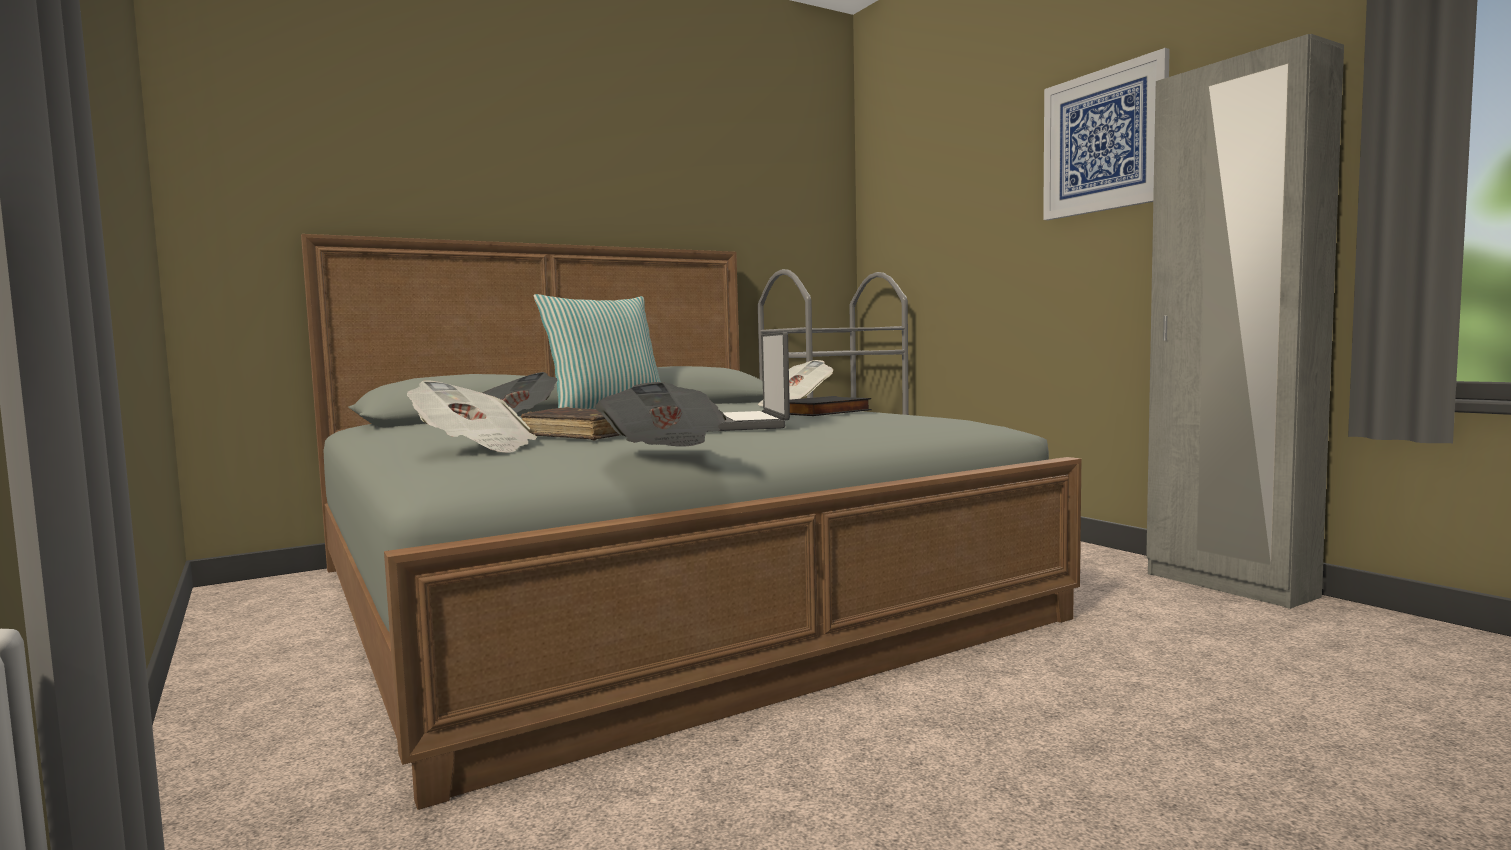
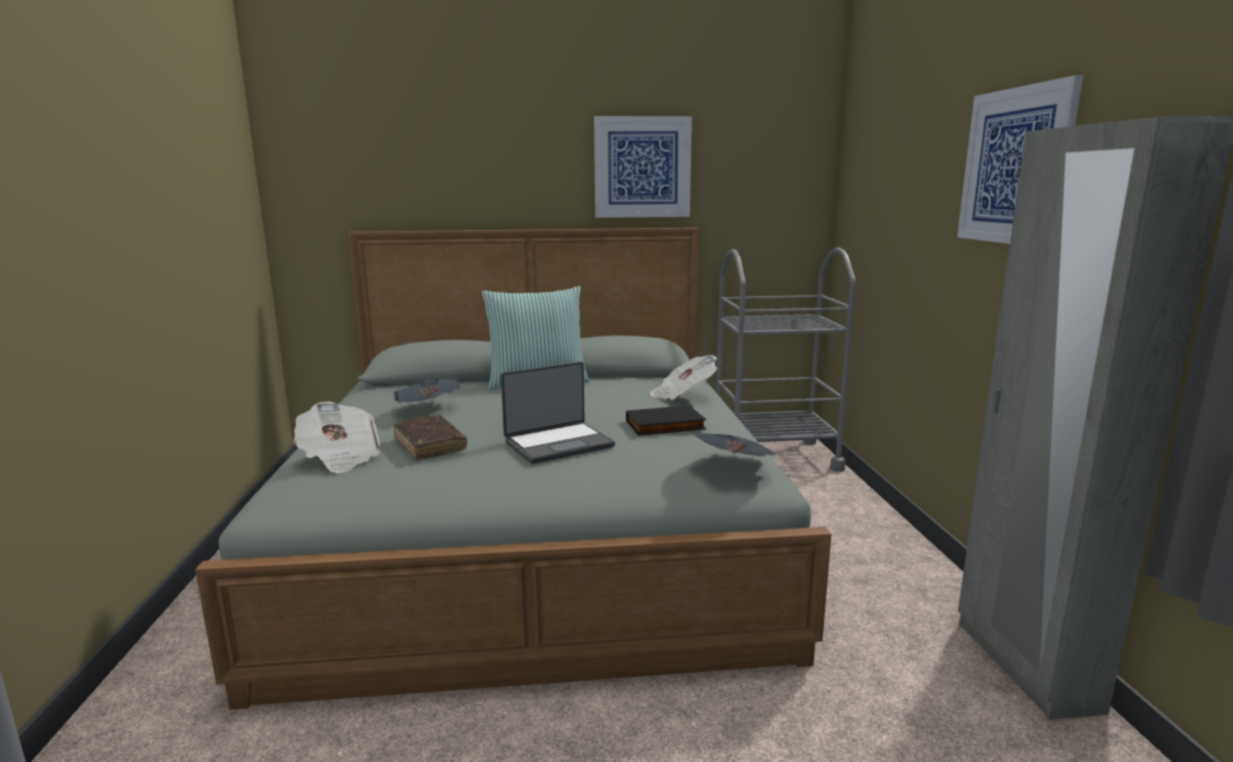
camera: 25 degrees right, 10 degrees up
newspaper [595,382,726,447] -> newspaper moved to [691,433,777,456]
laptop [706,332,790,432] -> laptop turned 135 degrees counterclockwise [501,362,615,464]
none -> picture [594,116,692,218]

